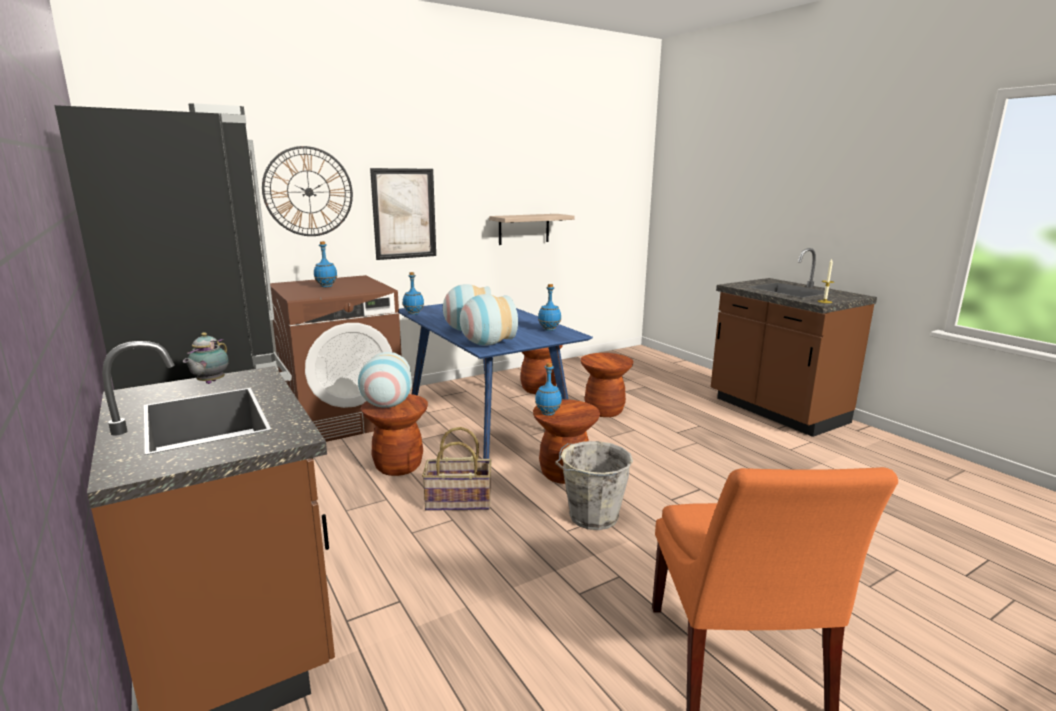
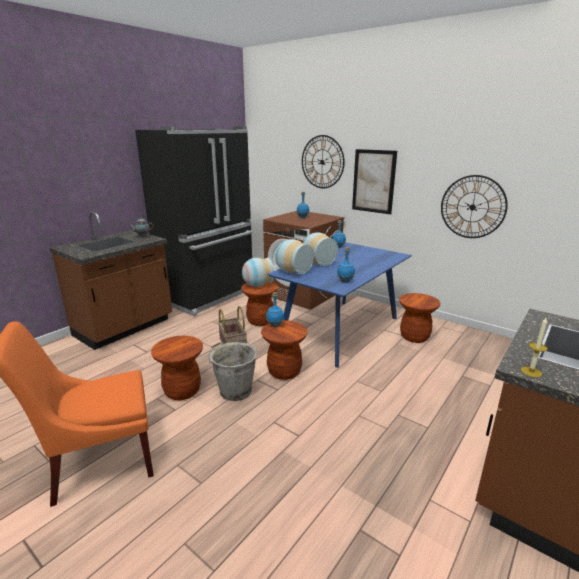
camera: 70 degrees right, 5 degrees up
shelf [489,214,575,245] -> wall clock [441,175,508,238]
brown stool [580,353,633,417] -> brown stool moved to [151,336,203,400]

